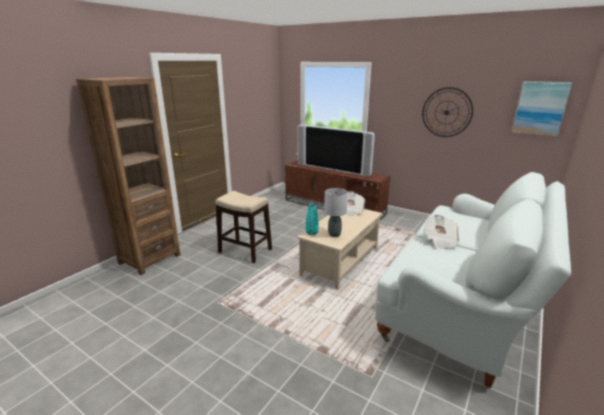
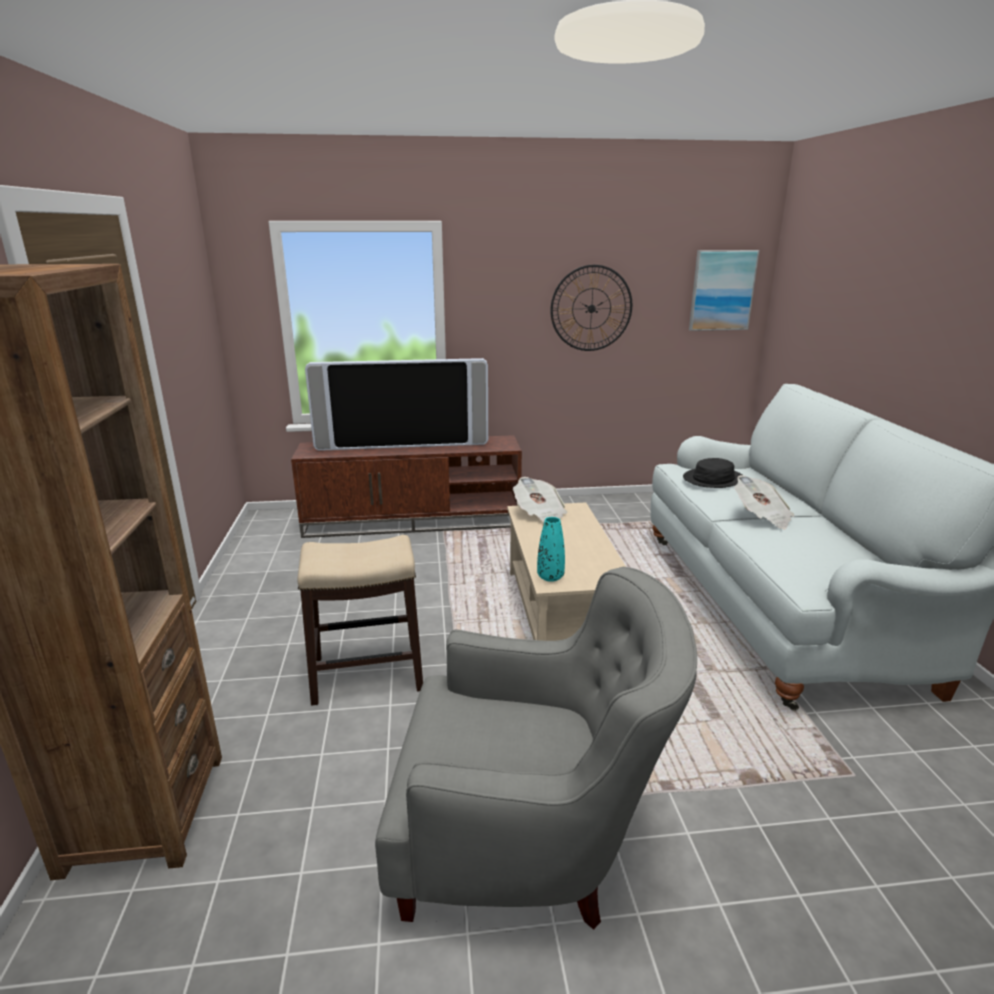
camera: 40 degrees left, 0 degrees up
grey table lamp [324,188,348,237] -> none
none -> grey armchair [375,567,697,929]
none -> black hat [683,458,742,488]

